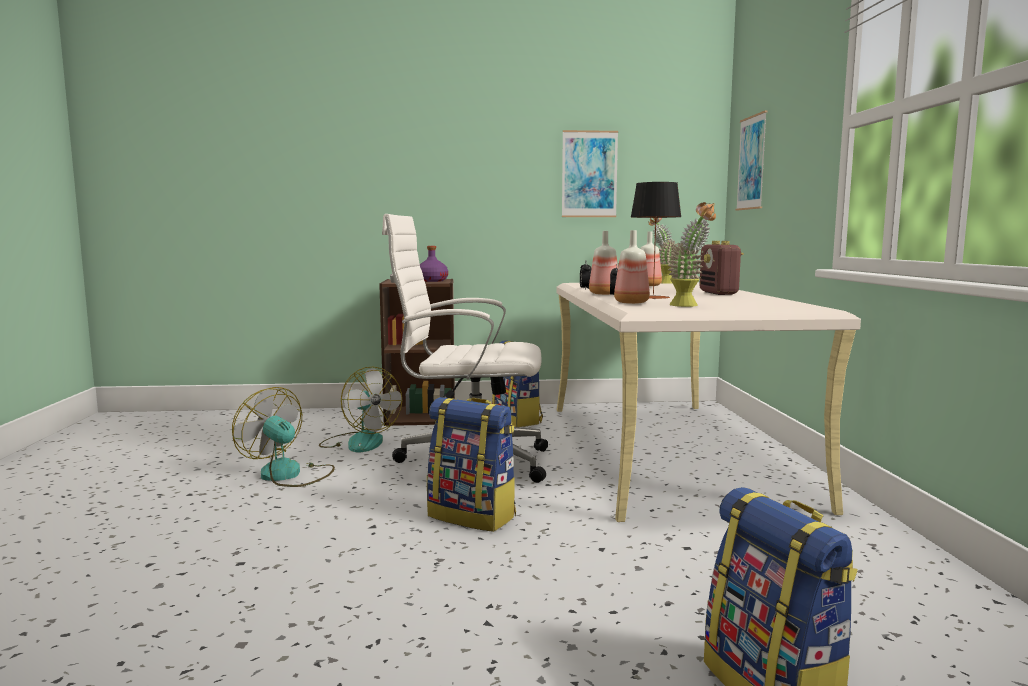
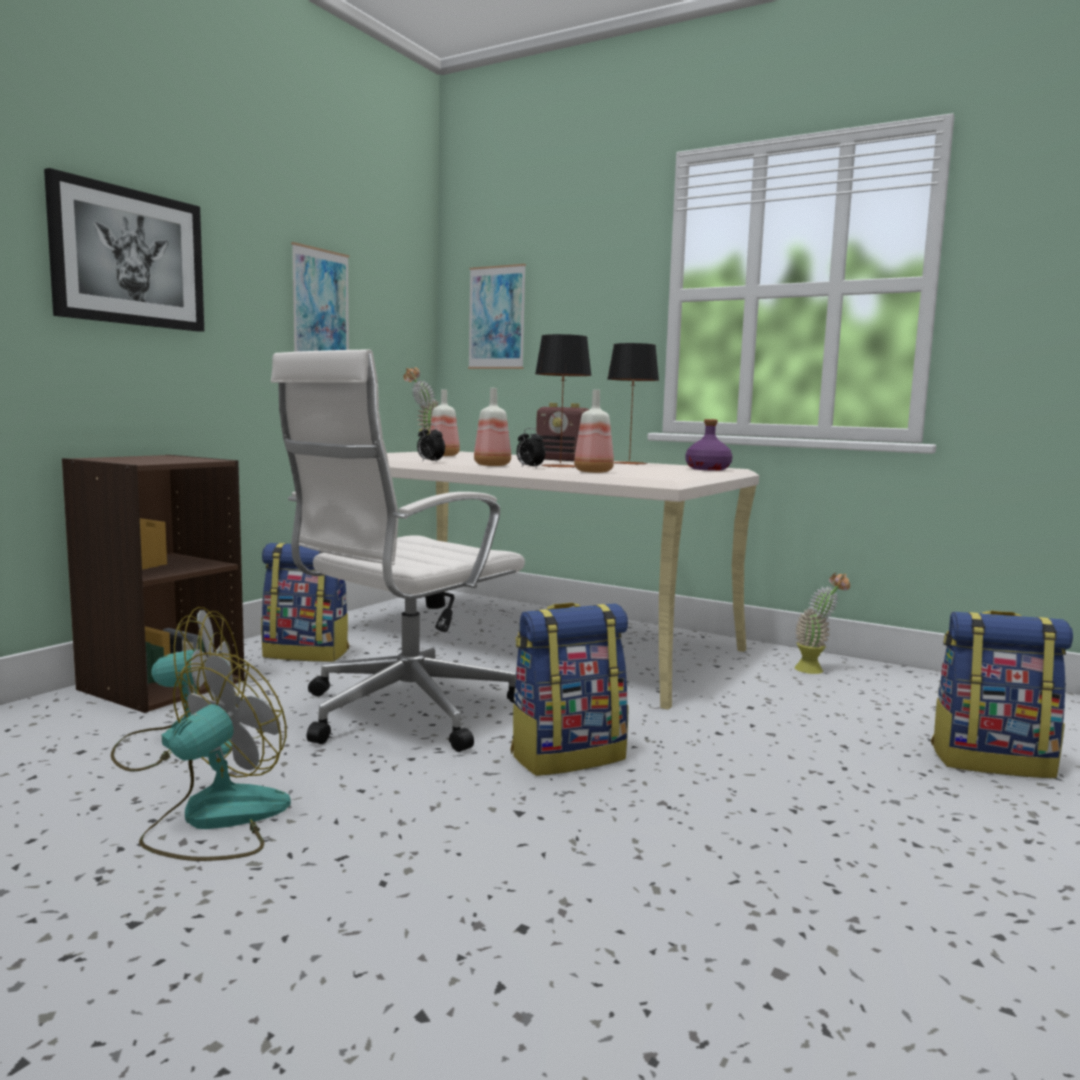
camera: 55 degrees left, 0 degrees up
fan [232,387,335,487] -> fan turned 135 degrees clockwise [139,653,291,861]
purple bottle [420,246,448,282] -> purple bottle moved to [685,419,732,471]
potted plant [668,202,716,307] -> potted plant moved to [795,573,850,674]
none -> picture [44,168,204,332]
none -> table lamp [608,343,659,465]

